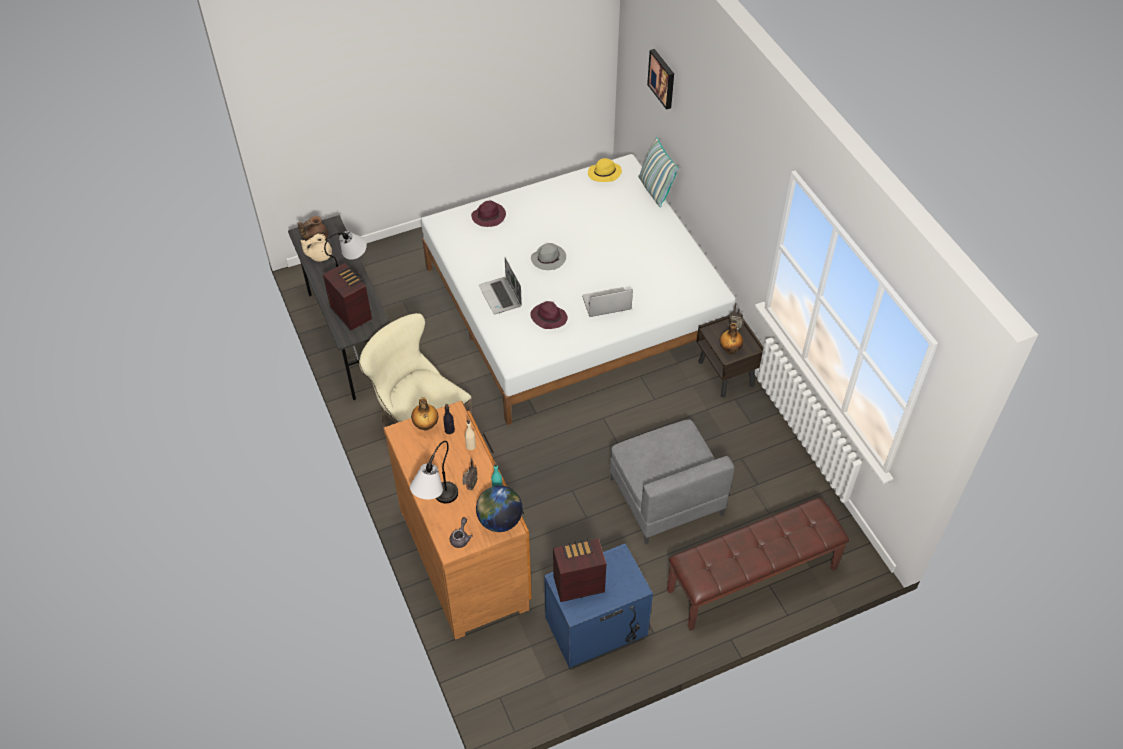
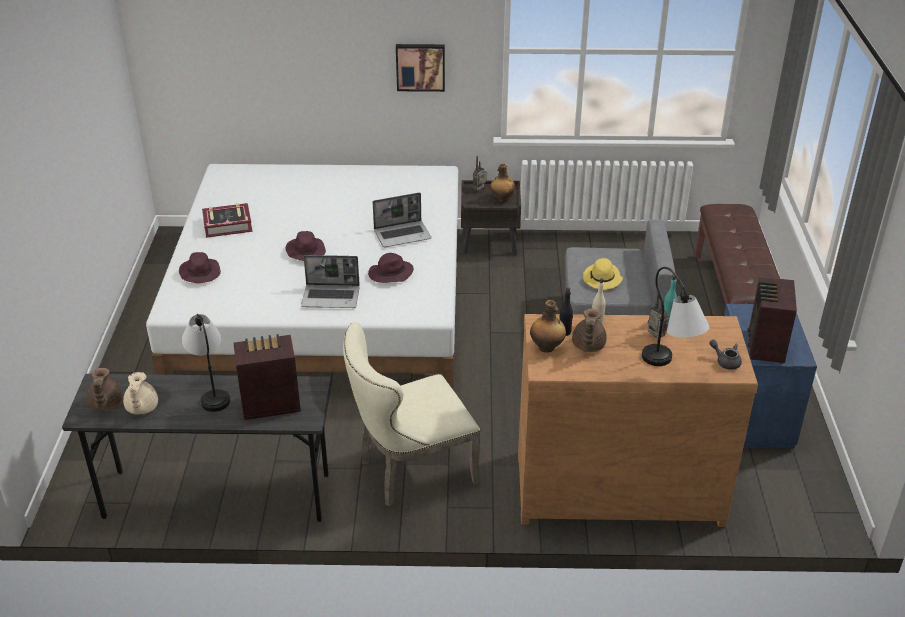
camera: 65 degrees left, 15 degrees down
globe [476,485,523,532] -> none
grey hat [531,243,566,270] -> purple hat [286,231,326,261]
laptop [582,287,633,317] -> laptop turned 120 degrees counterclockwise [373,192,432,247]
yellow hat [588,158,622,182] -> yellow hat moved to [583,258,623,290]
pillow [638,137,679,208] -> none
picture [647,49,674,110] -> picture moved to [396,44,445,92]
none -> book [202,203,252,238]
none -> brown teapot [572,309,607,352]

